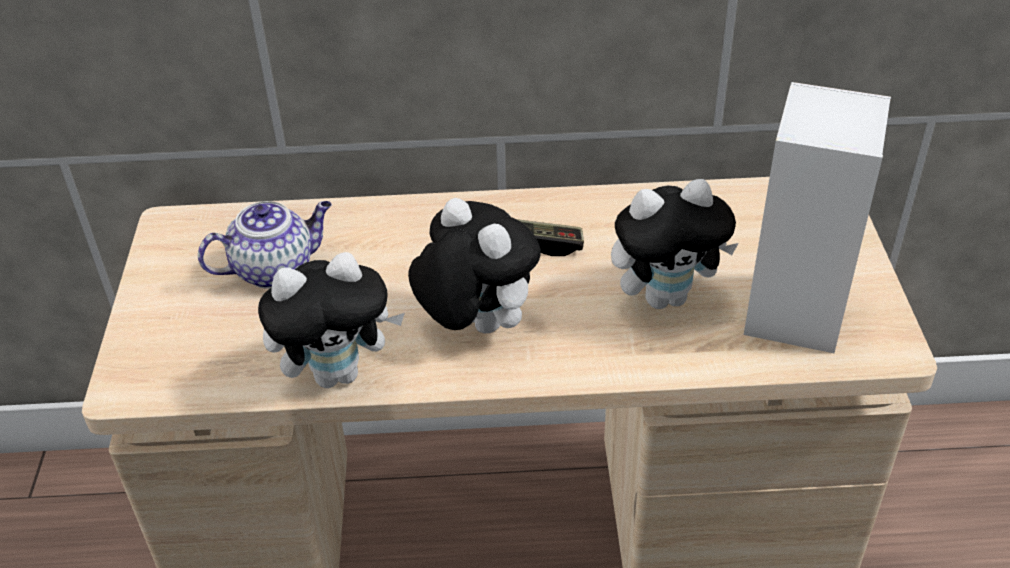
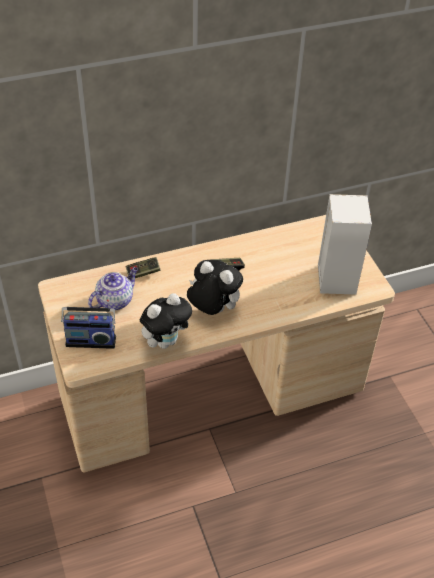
camera: 20 degrees left, 5 degrees up
plush toy [611,179,738,309] -> none
none -> radio [61,299,116,349]
none -> game controller [126,257,161,278]

